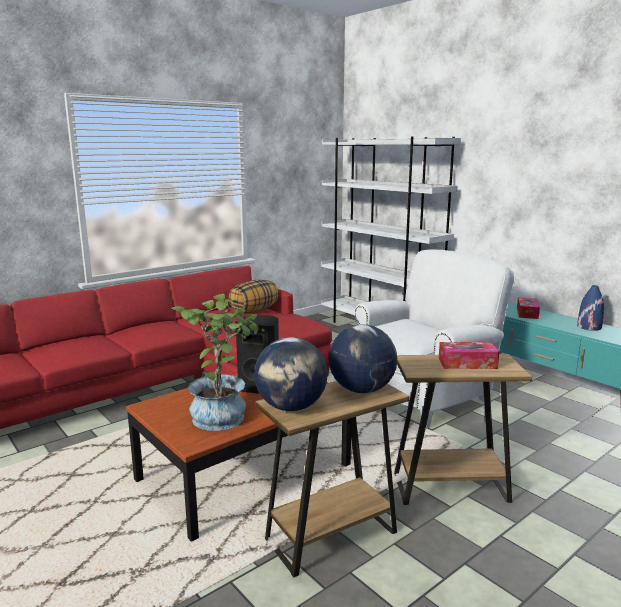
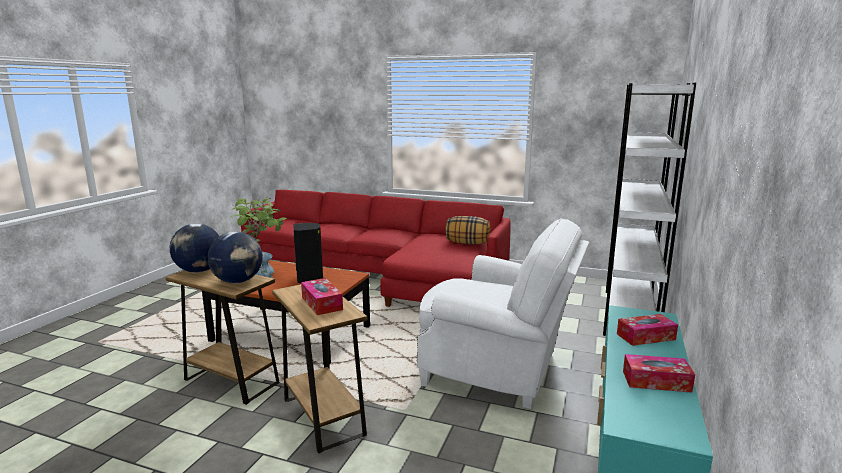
camera: 60 degrees right, 0 degrees up
blue vase [577,285,604,331] -> tissue box [623,354,695,393]

